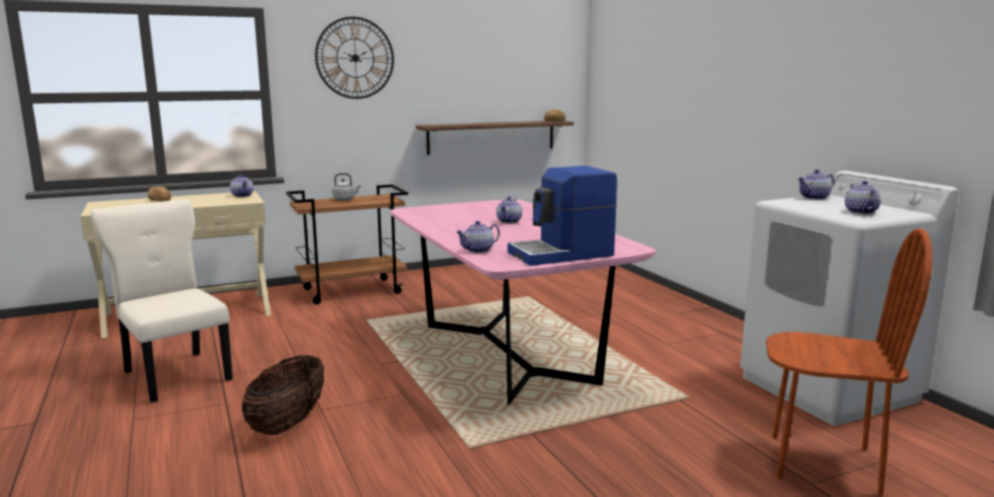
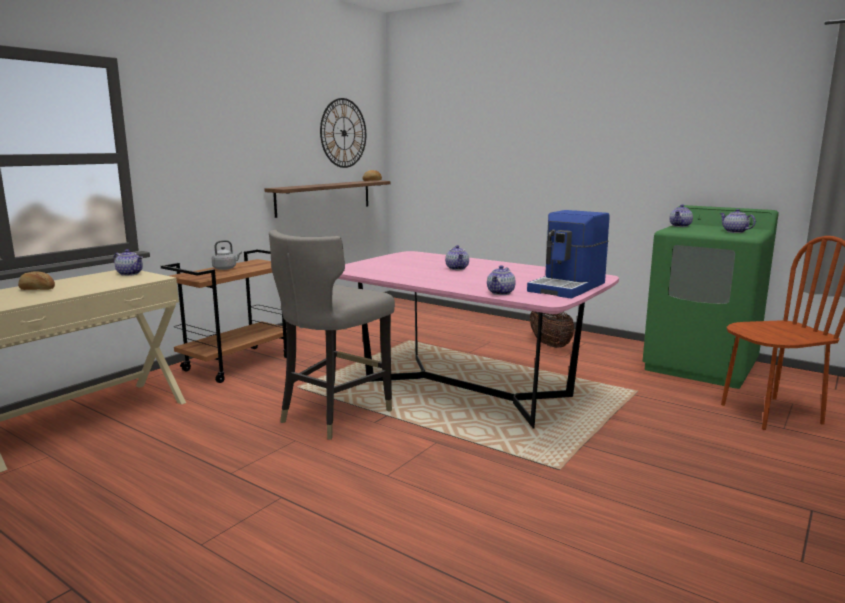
camera: 30 degrees left, 0 degrees up
beige chair [91,199,233,403] -> none
basket [242,355,324,435] -> basket moved to [530,311,574,348]
wall clock [315,17,394,99] -> wall clock moved to [320,98,366,168]
white washing machine [740,171,959,426] -> green washing machine [643,205,779,389]
none -> grey stool [269,230,395,440]

